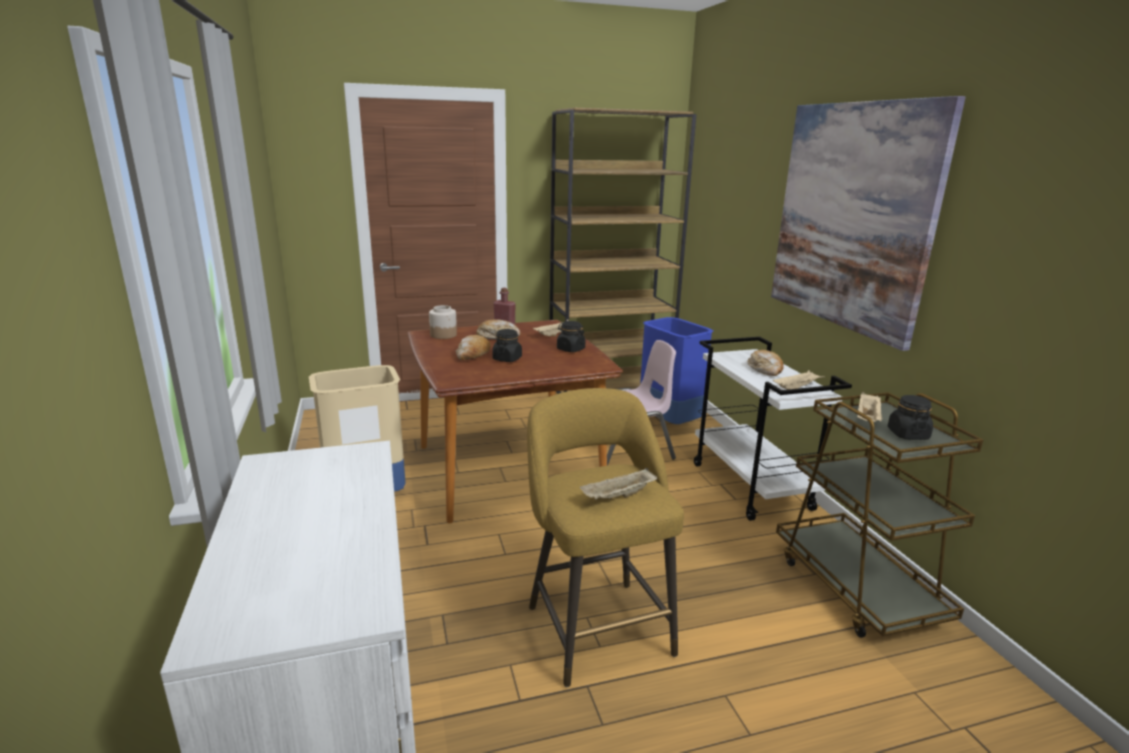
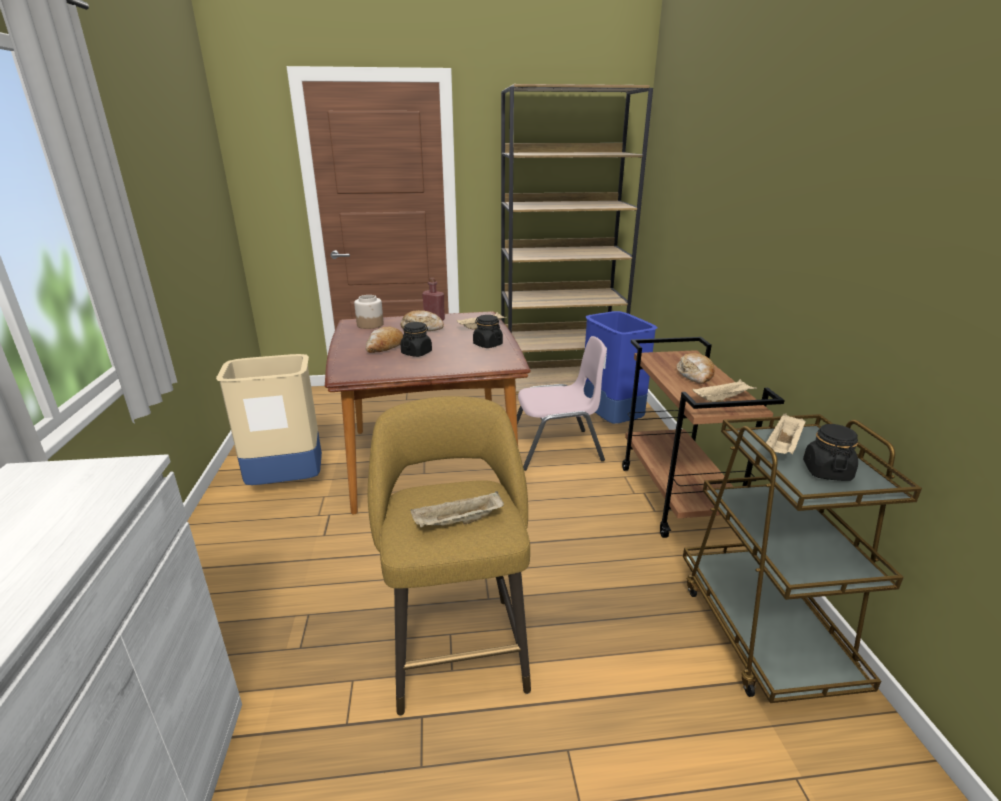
camera: 10 degrees right, 5 degrees up
white cart [694,337,852,521] -> brown cart [622,337,785,538]
picture [771,96,965,351] -> none

